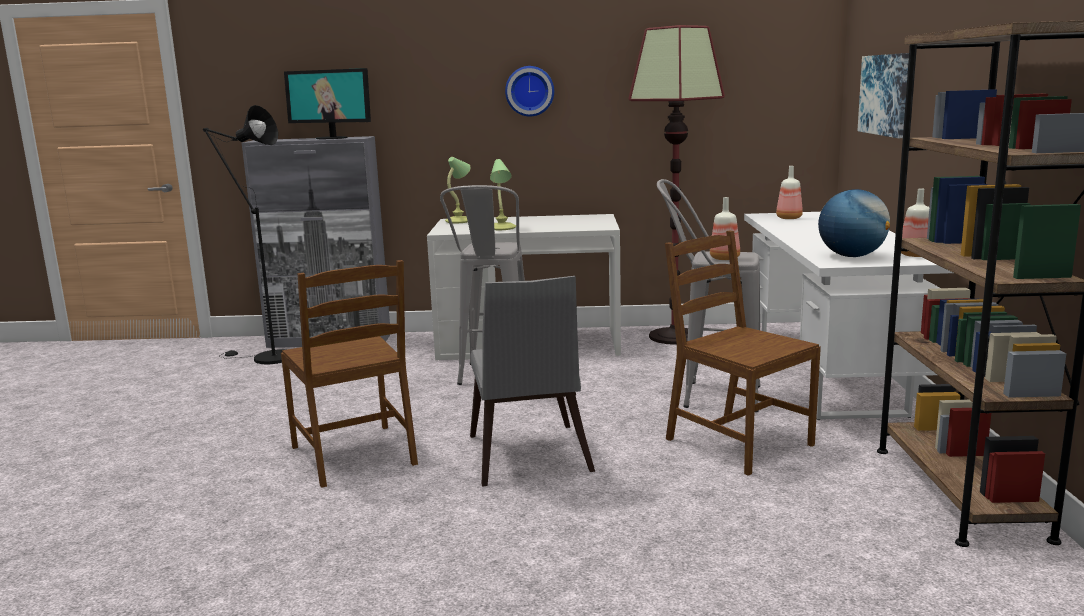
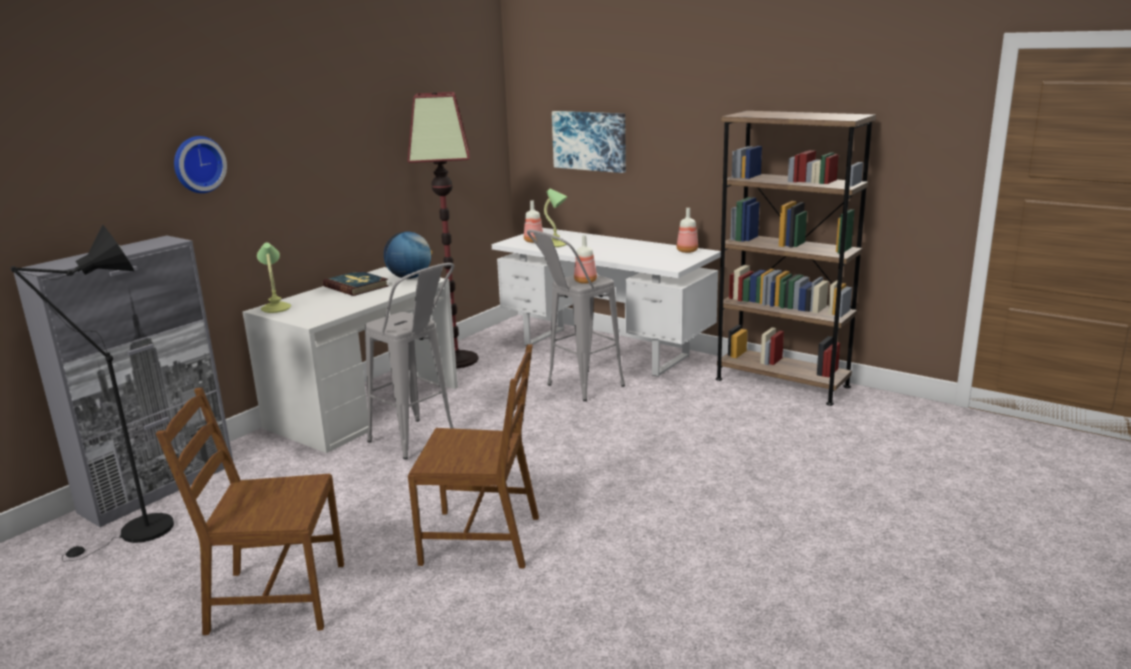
camera: 55 degrees left, 5 degrees up
monitor [284,68,371,139] -> none
grey chair [470,276,595,486] -> none
table lamp [490,159,516,230] -> table lamp moved to [544,188,567,247]
wall clock [505,66,554,117] -> wall clock moved to [174,136,227,193]
brown chair [665,231,821,476] -> brown chair moved to [156,388,344,635]
globe [818,189,890,257] -> globe moved to [384,231,432,279]
none -> book [323,270,389,296]

